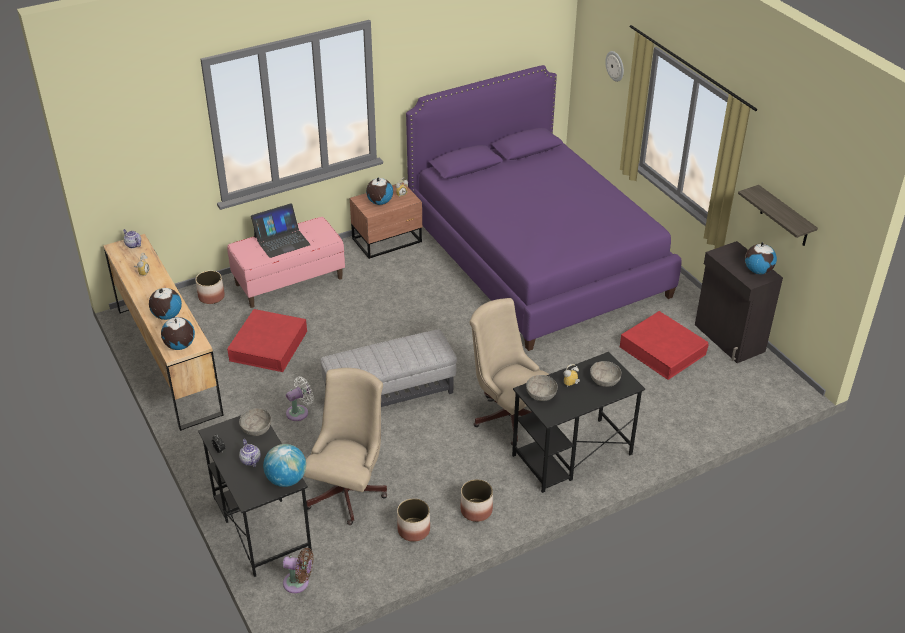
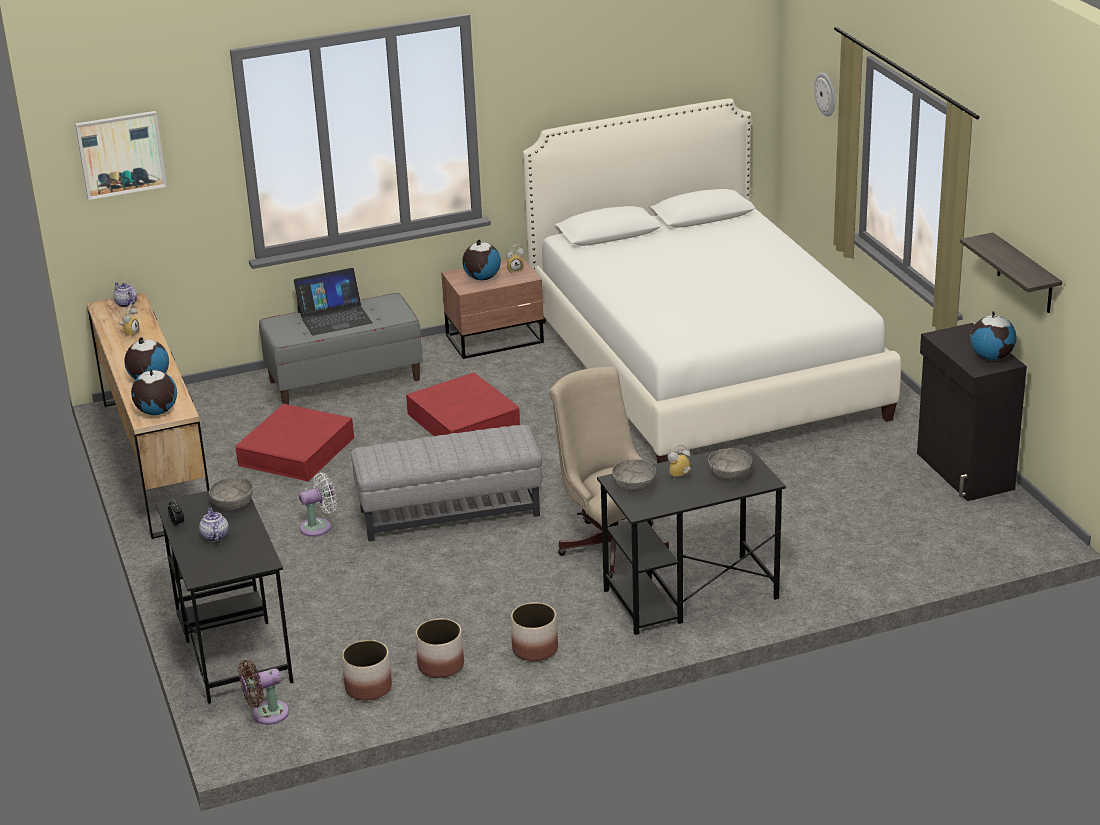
camera: 10 degrees right, 10 degrees down
planter [196,271,225,304] -> planter moved to [342,640,392,701]
pink bench [227,217,345,308] -> grey bench [259,293,423,405]
globe [263,444,306,487] -> none
brown fan [283,548,314,593] -> brown fan turned 135 degrees clockwise [238,660,289,725]
beige office chair [304,368,387,525] -> none
purple bed [406,65,682,351] -> white bed [523,99,901,463]
red storage box [620,311,709,380] -> red storage box moved to [406,372,520,436]
none -> picture [75,111,167,200]

